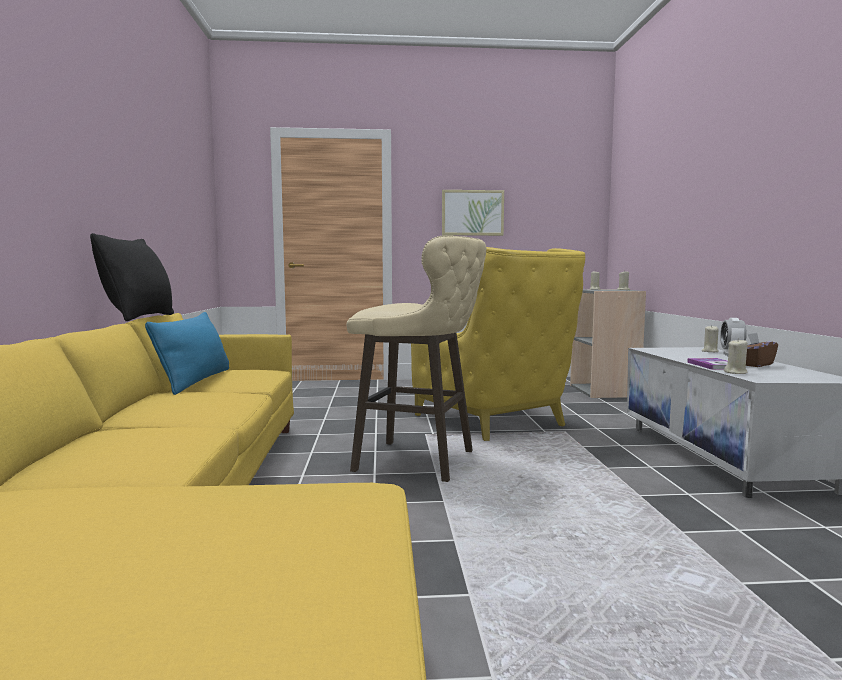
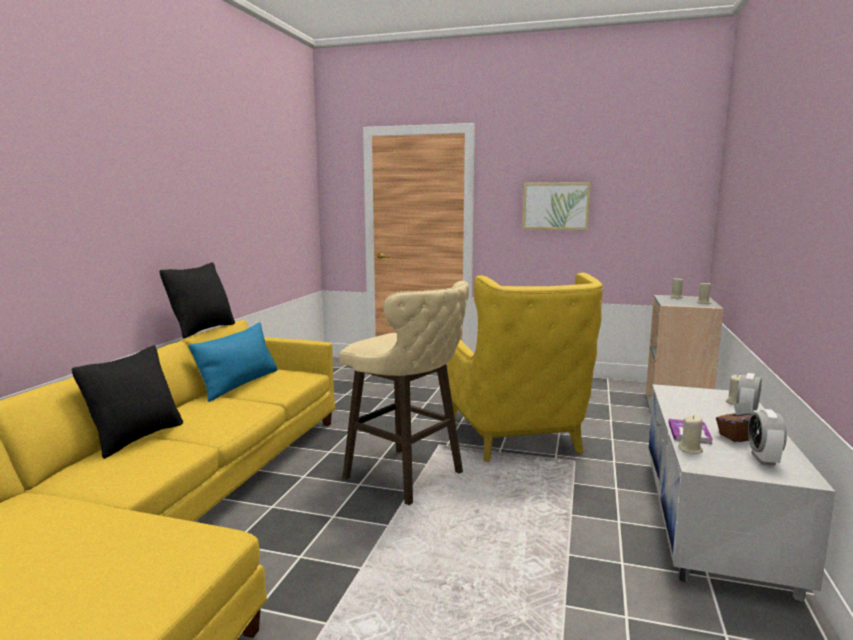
camera: 20 degrees right, 5 degrees up
none -> black pillow [72,345,183,459]
none -> alarm clock [748,409,787,466]

